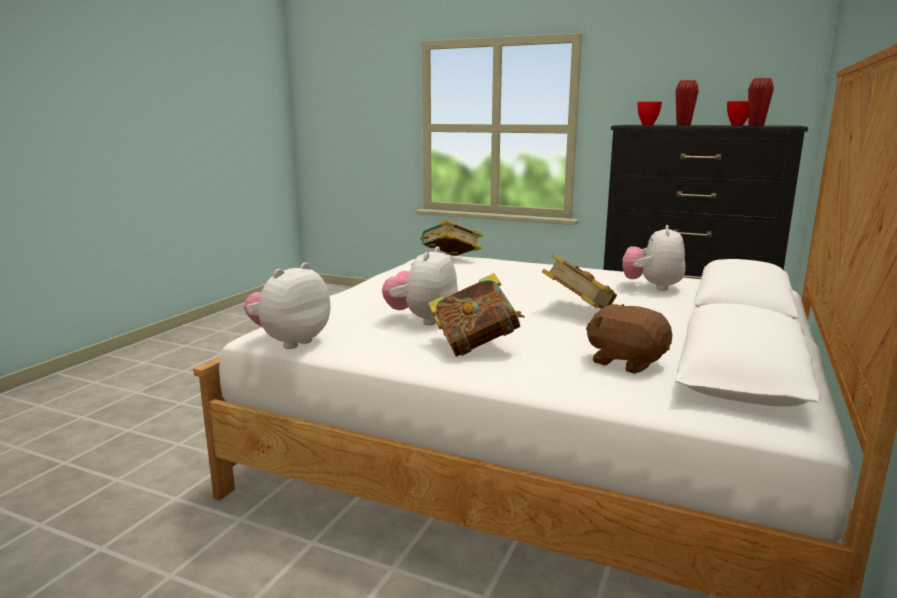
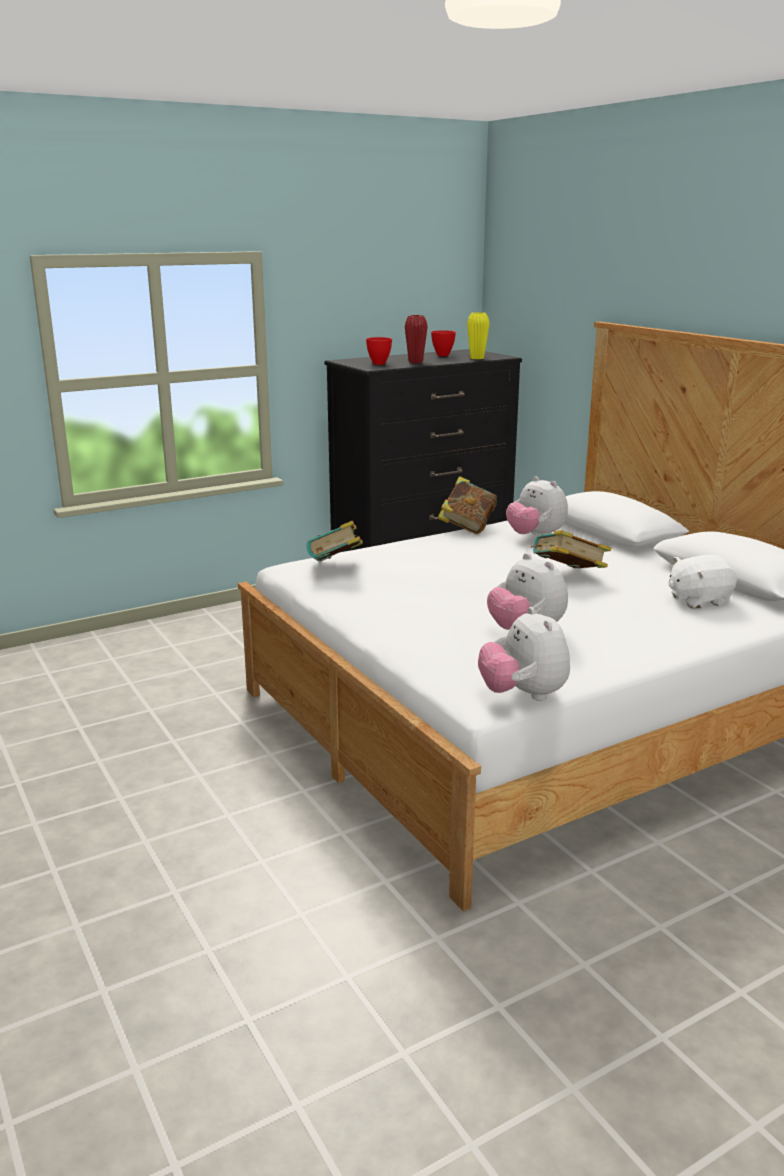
camera: 55 degrees left, 5 degrees up
book [428,273,525,357] -> book moved to [437,476,497,534]
brown plush toy [586,304,672,374] -> white plush toy [669,555,737,608]
red vase [748,78,774,126] -> yellow vase [467,312,490,359]

